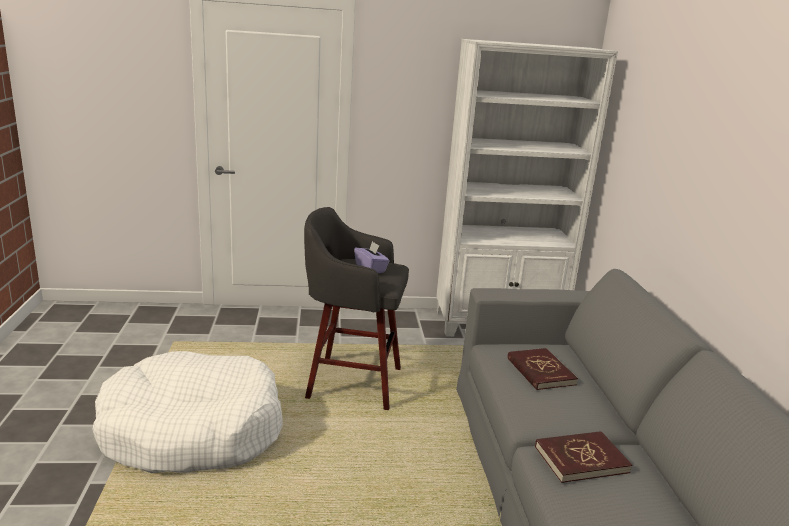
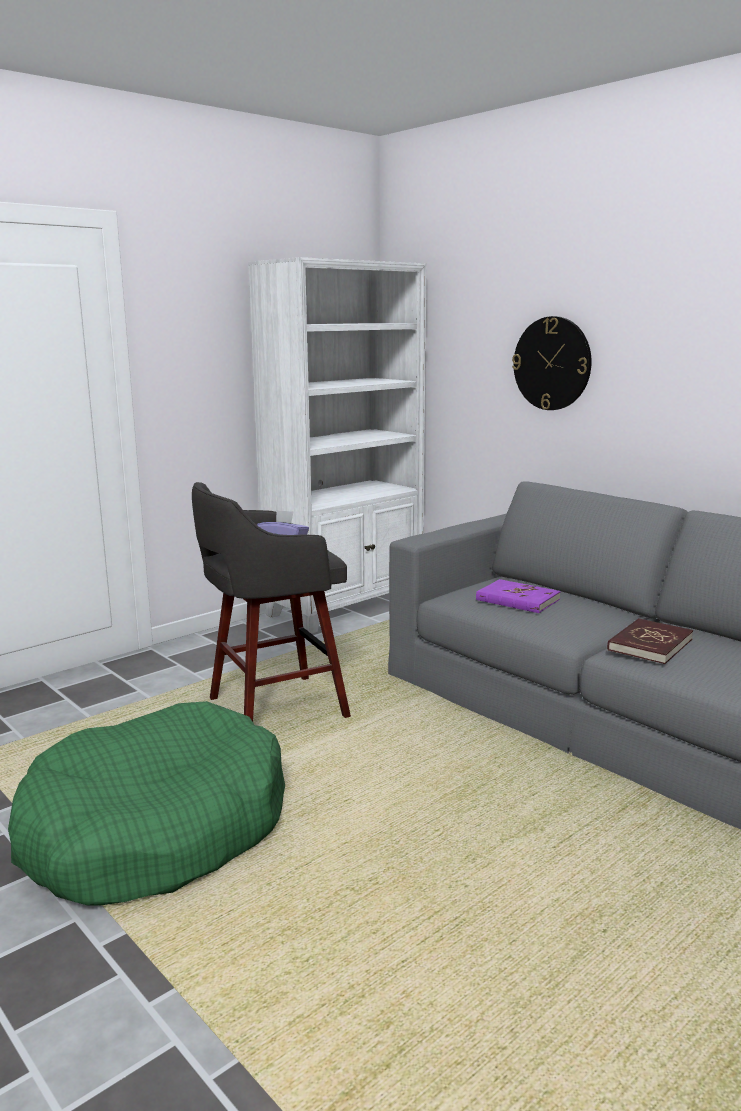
camera: 35 degrees left, 5 degrees down
white dog bed [92,351,283,473] -> green dog bed [8,701,285,906]
red book [508,348,578,390] -> purple book [476,579,561,613]
none -> wall clock [512,316,592,410]

